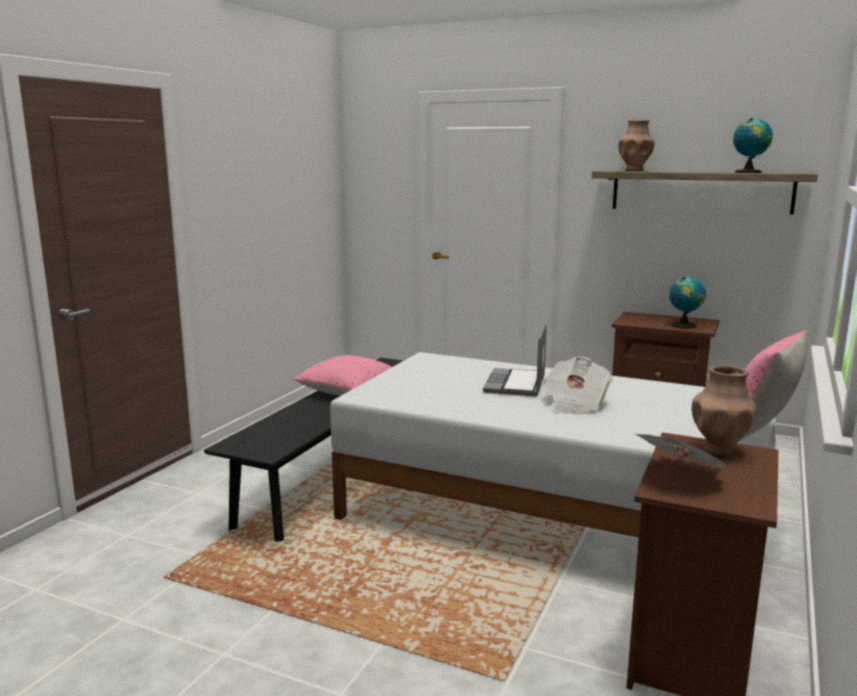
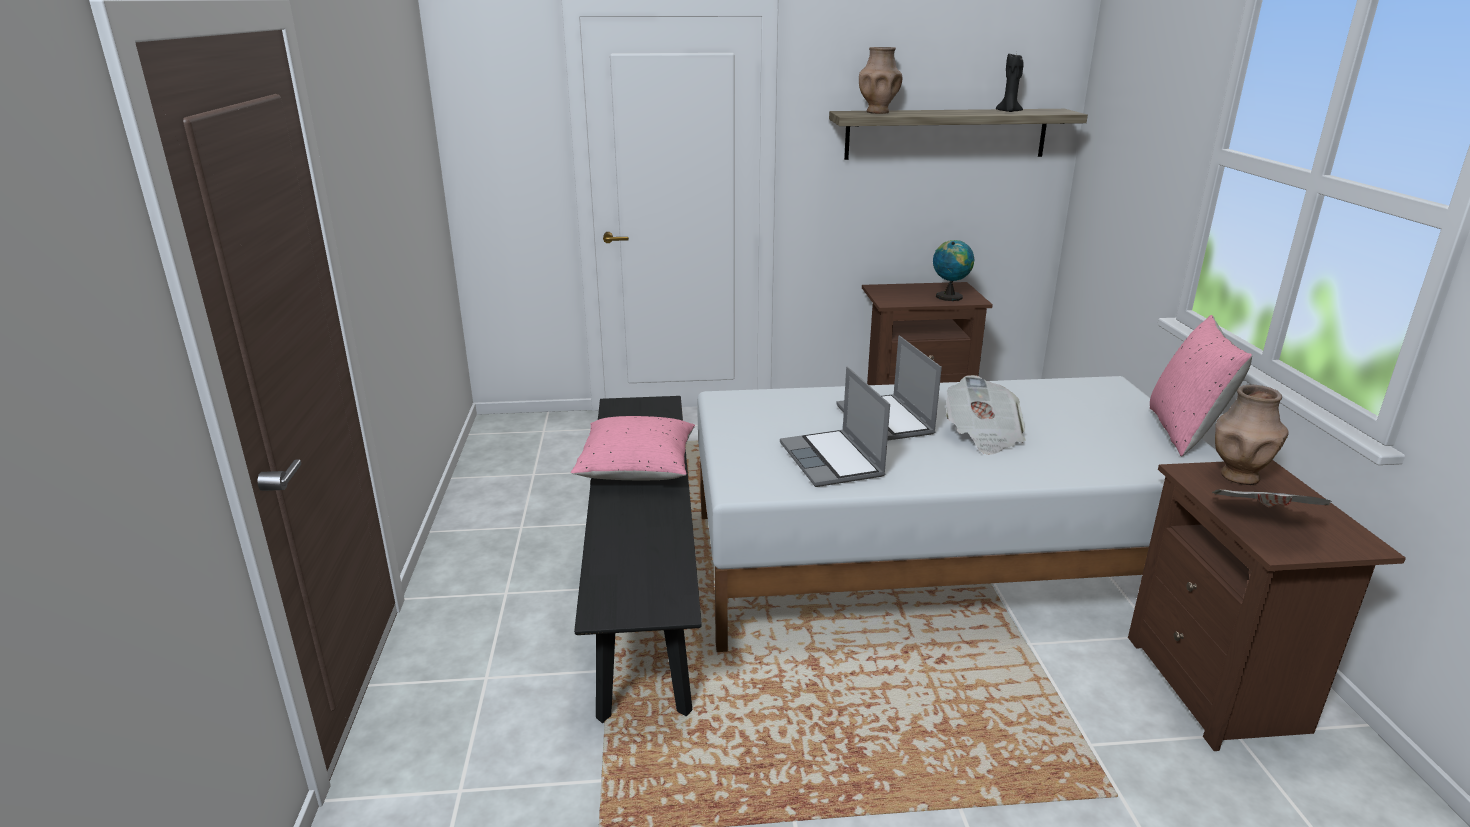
camera: 30 degrees left, 10 degrees up
globe [733,118,773,173] -> black candle [996,52,1024,112]
none -> laptop [780,367,890,487]

